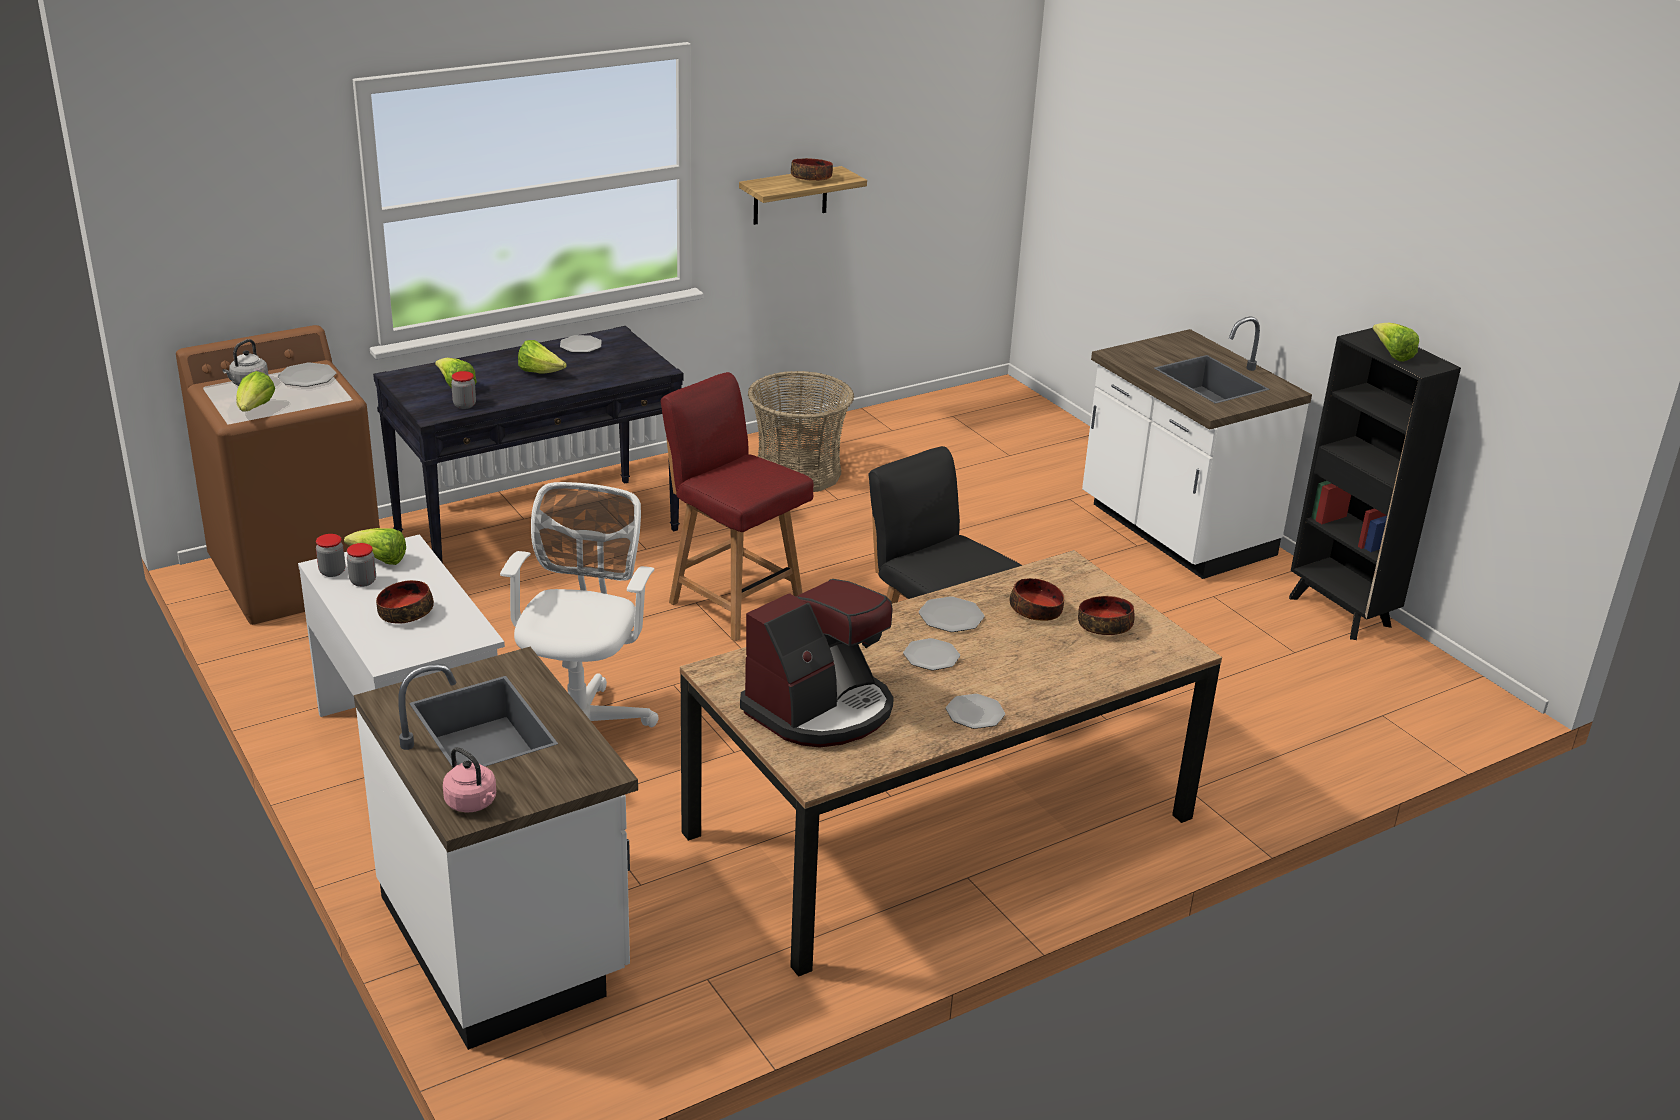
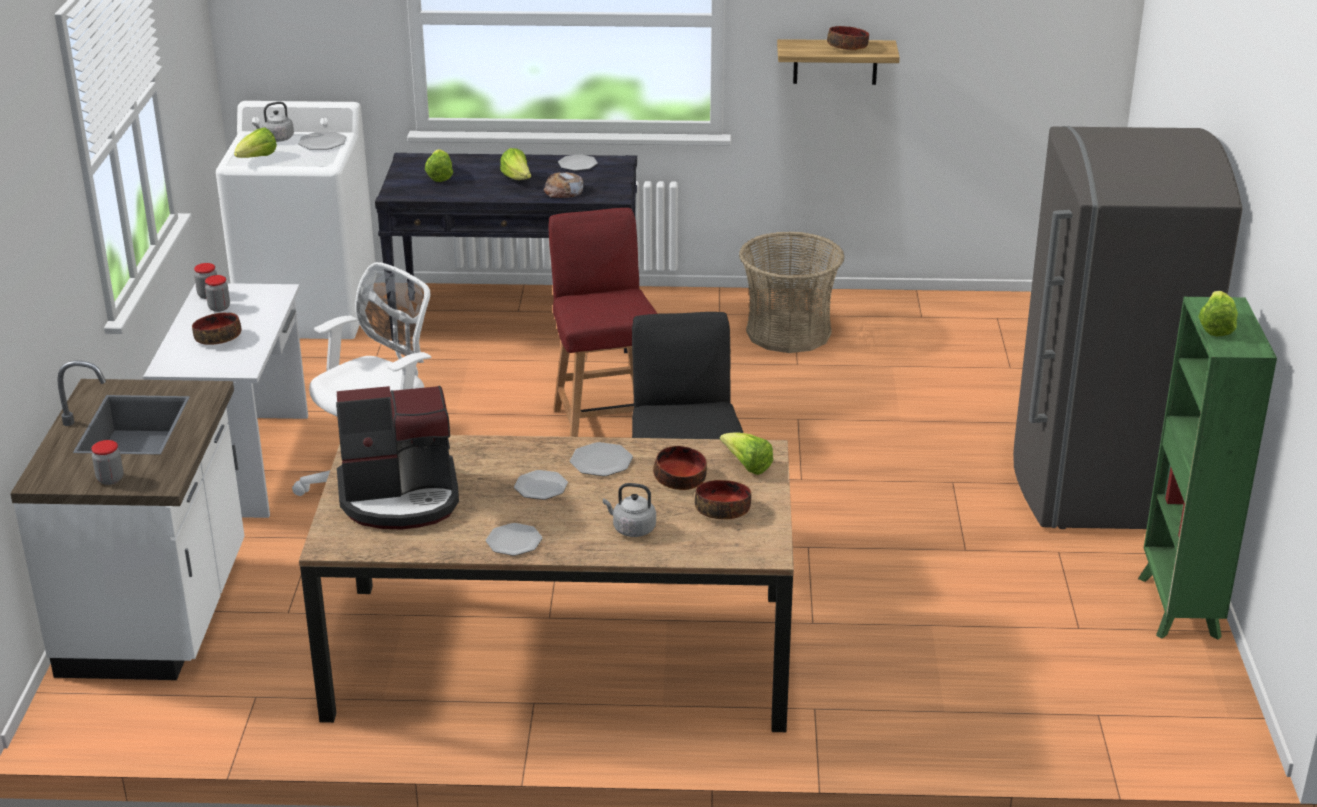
camera: 35 degrees right, 0 degrees up
brown washing machine [176,325,380,625] -> white washing machine [216,101,377,339]
lettuce [344,528,406,565] -> lettuce moved to [720,432,773,475]
pink kettle [443,747,496,812] -> none
jar [451,371,476,409] -> jar moved to [91,440,123,485]
white counter [1082,317,1312,579] -> grey fridge [1013,126,1243,529]
black bookcase [1289,328,1461,640] -> green bookcase [1138,297,1277,640]
none -> bread [544,172,583,198]
none -> grey kettle [603,483,656,537]

